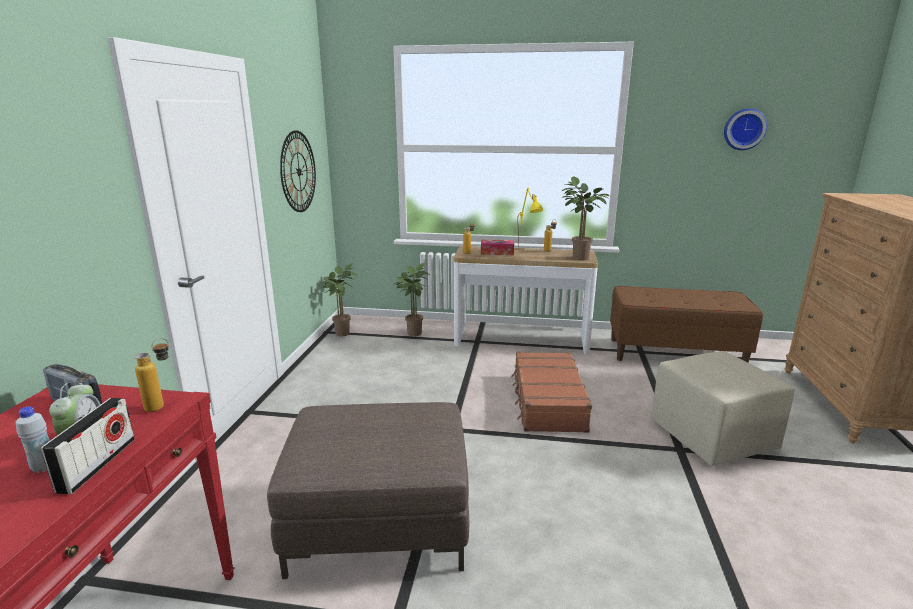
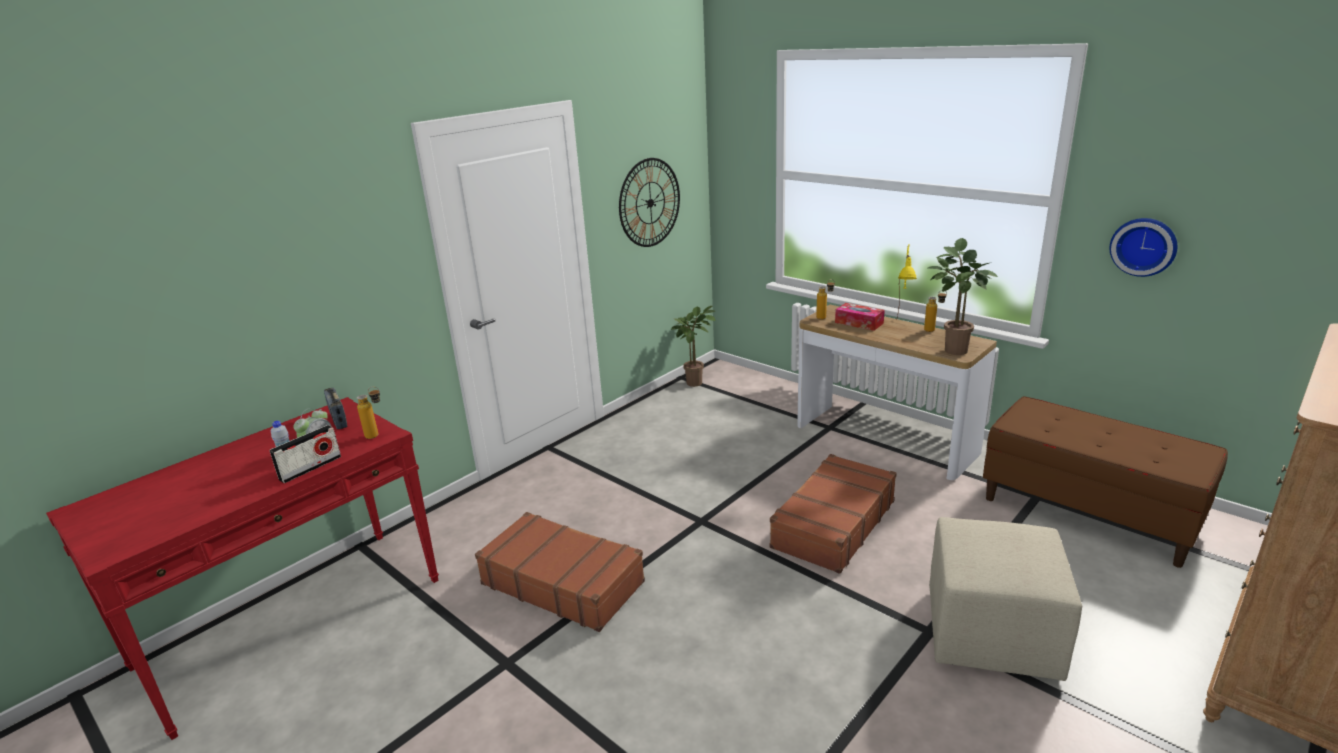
camera: 35 degrees right, 5 degrees up
brown ottoman [267,402,469,579] -> brown suitcase [475,512,645,632]
potted plant [393,263,430,336] -> none
wall clock [724,108,767,150] -> wall clock moved to [1110,218,1177,277]

